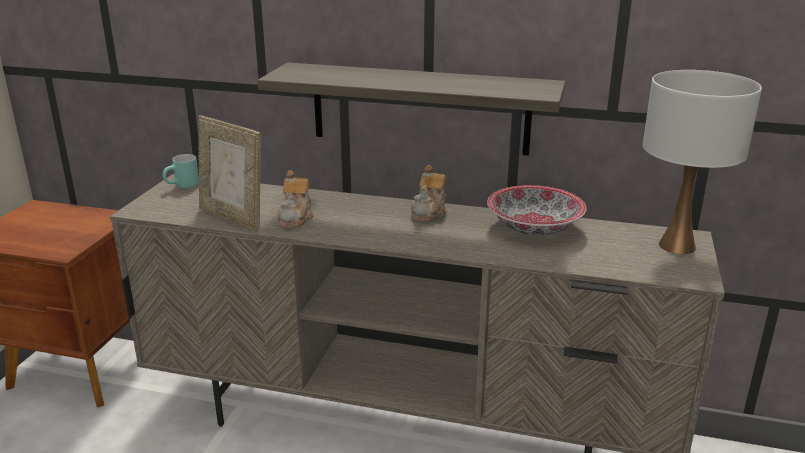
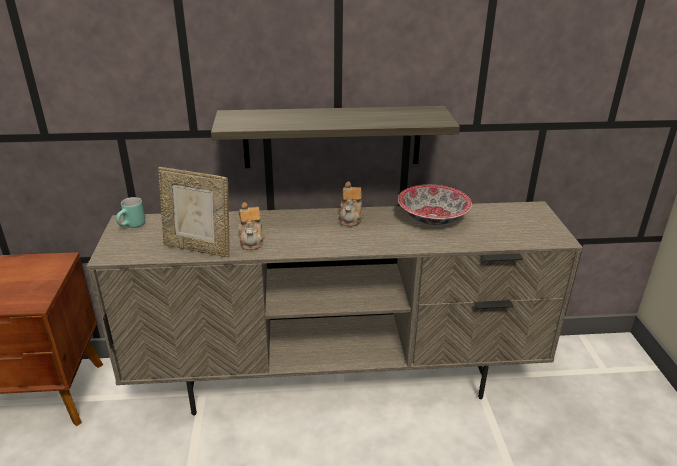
camera: 20 degrees left, 5 degrees up
white table lamp [643,70,762,254] -> none

